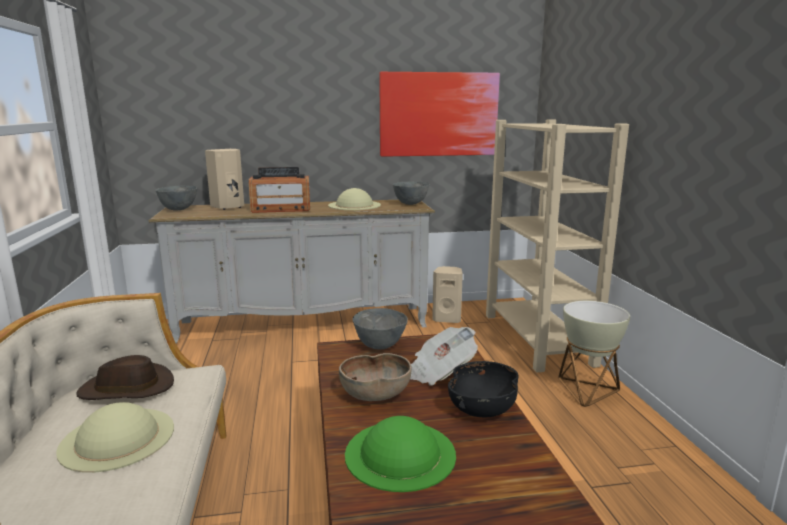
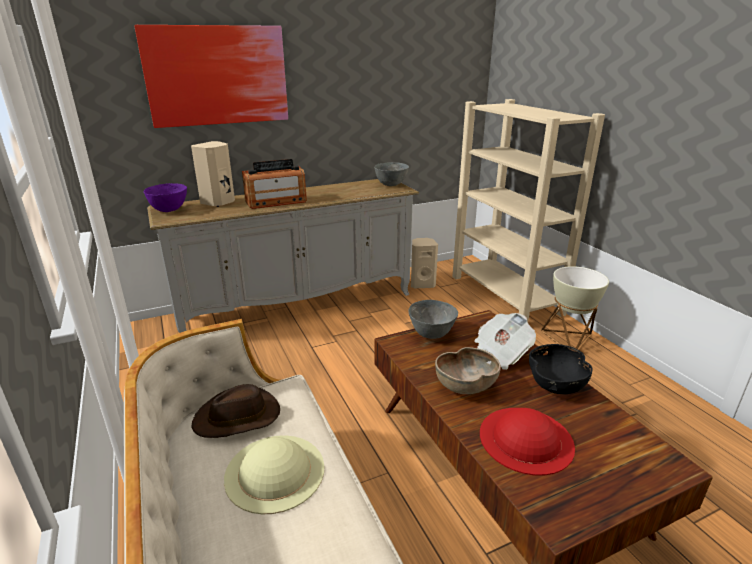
camera: 15 degrees left, 10 degrees up
grey bowl [156,185,197,211] -> purple bowl [143,183,187,212]
beige hat [328,188,381,210] -> none
green hat [345,416,456,492] -> red hat [480,408,575,476]
picture [379,72,500,157] -> picture moved to [134,25,288,128]

